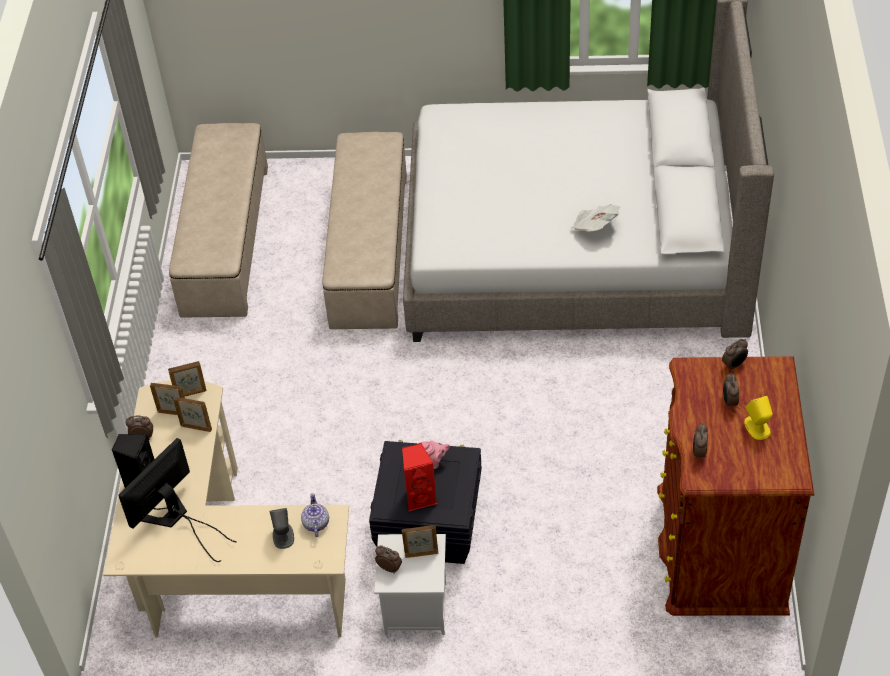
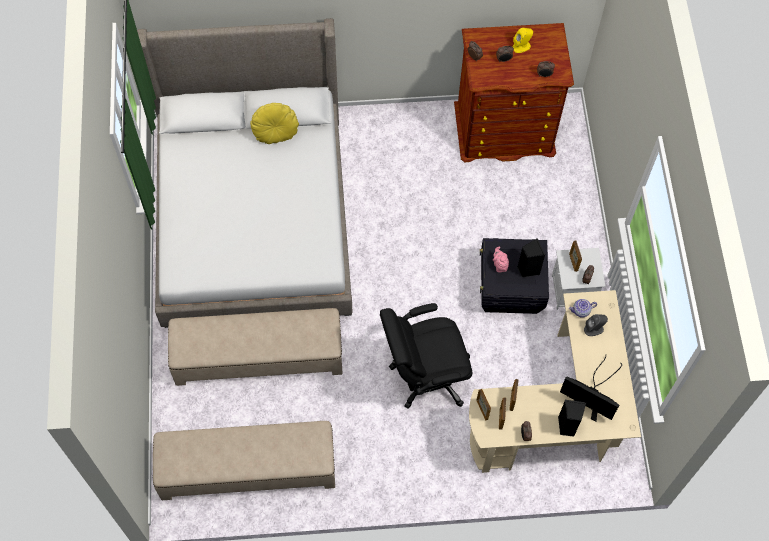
camera: 100 degrees left, 15 degrees up
red speaker [402,443,437,511] -> black speaker [517,239,545,278]
newspaper [571,204,621,232] -> none
none -> yellow pillow [250,103,299,144]
none -> black office chair [380,303,472,409]

